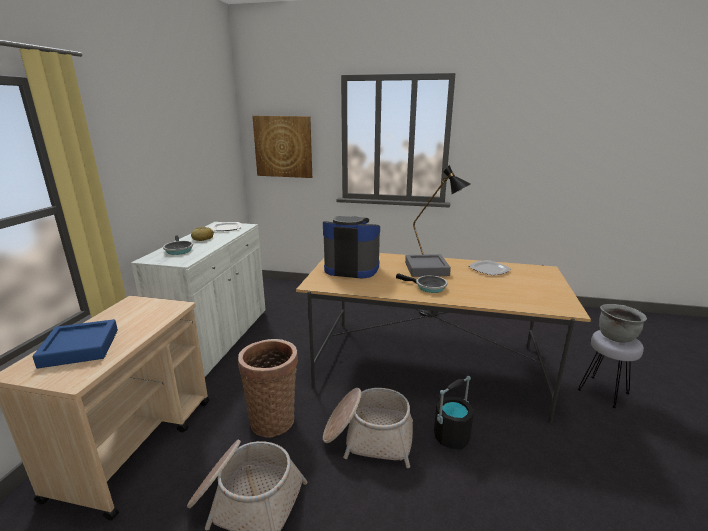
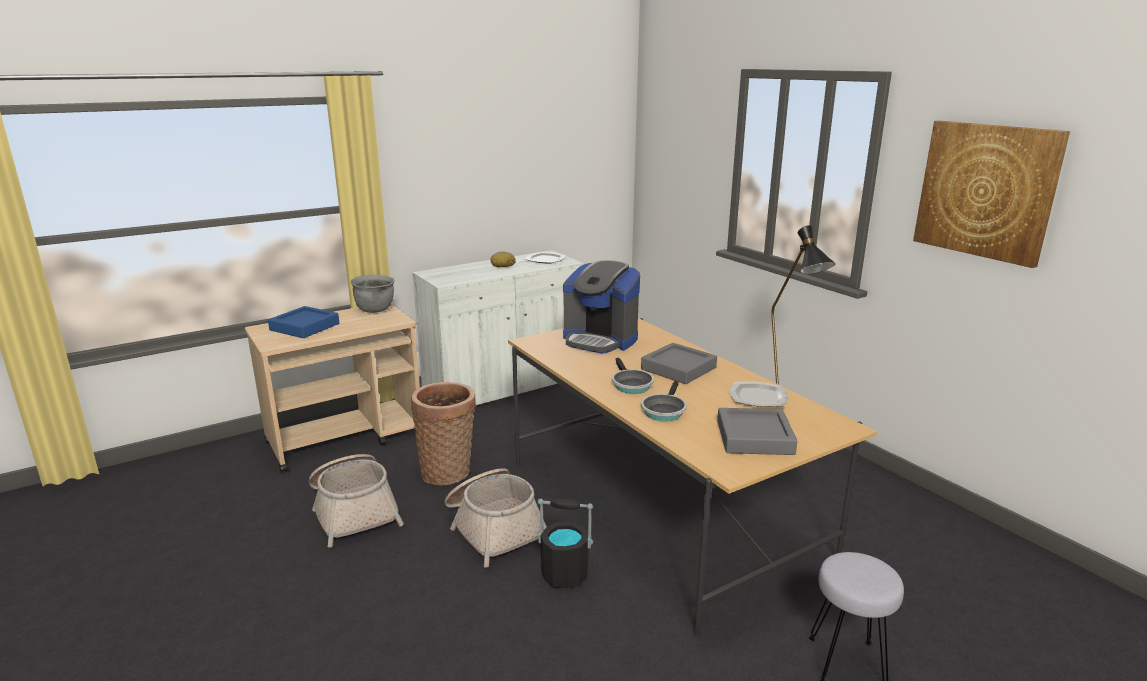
camera: 45 degrees right, 0 degrees up
frying pan [163,235,193,255] -> frying pan moved to [641,381,687,422]
picture [252,116,312,178] -> picture moved to [913,121,1070,268]
coffee machine [323,216,380,278] -> coffee machine turned 150 degrees clockwise [563,260,640,354]
grey cooking pot [599,304,647,343] -> grey cooking pot moved to [351,275,395,313]
none -> grey tray [717,408,797,455]

